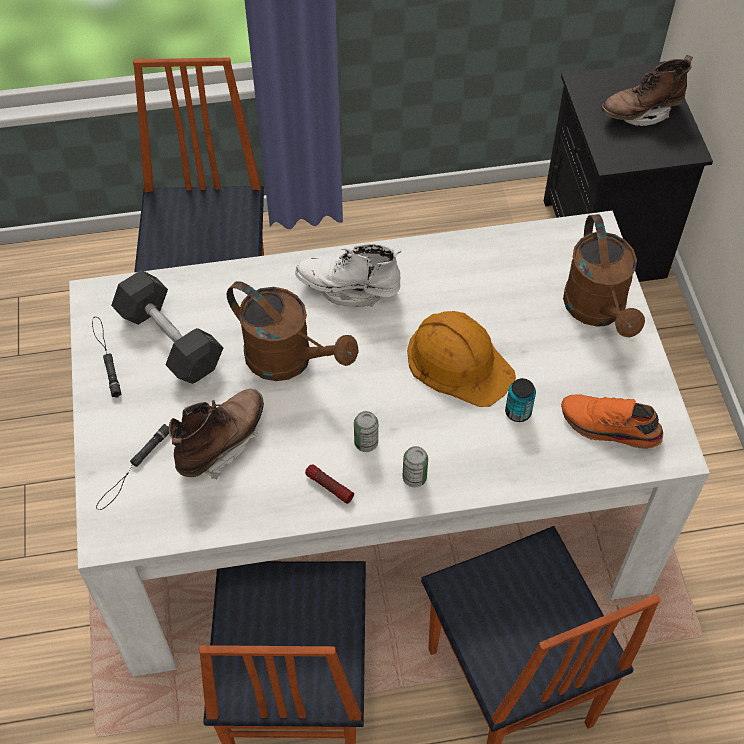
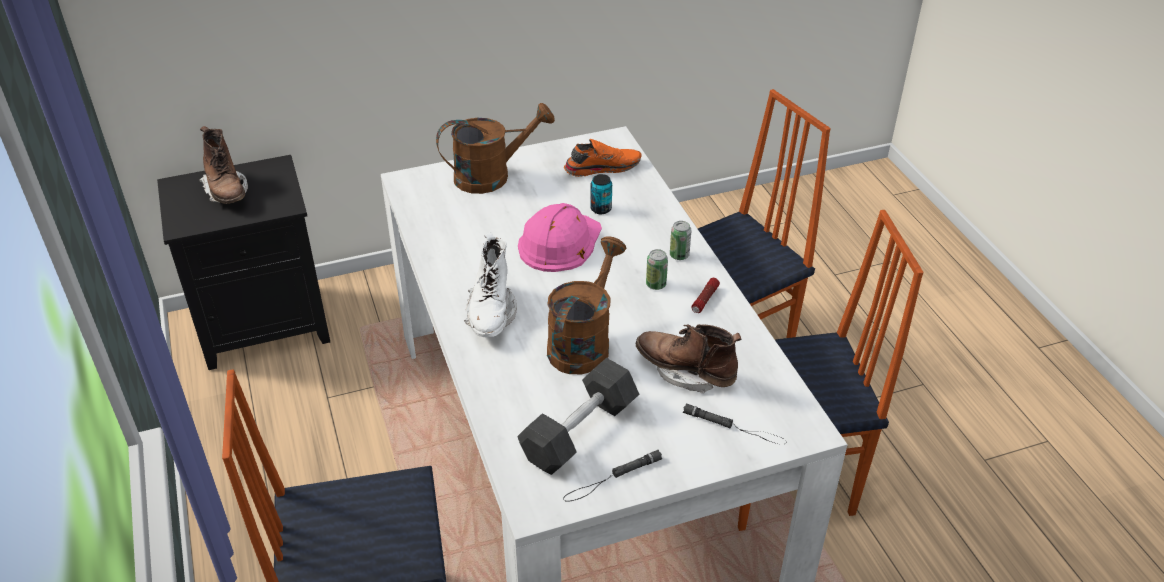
camera: 100 degrees left, 15 degrees down
orange hard hat [407,311,516,407] -> pink hard hat [518,203,602,272]
orange shoe [561,395,663,449] -> orange shoe turned 120 degrees counterclockwise [564,139,642,177]

